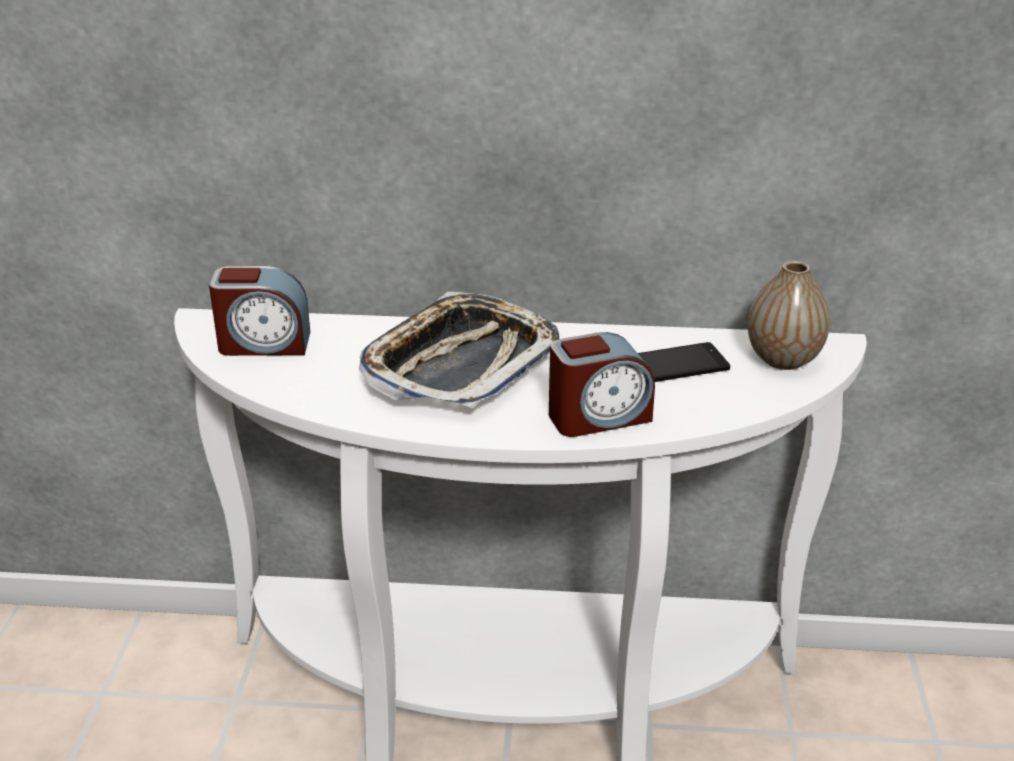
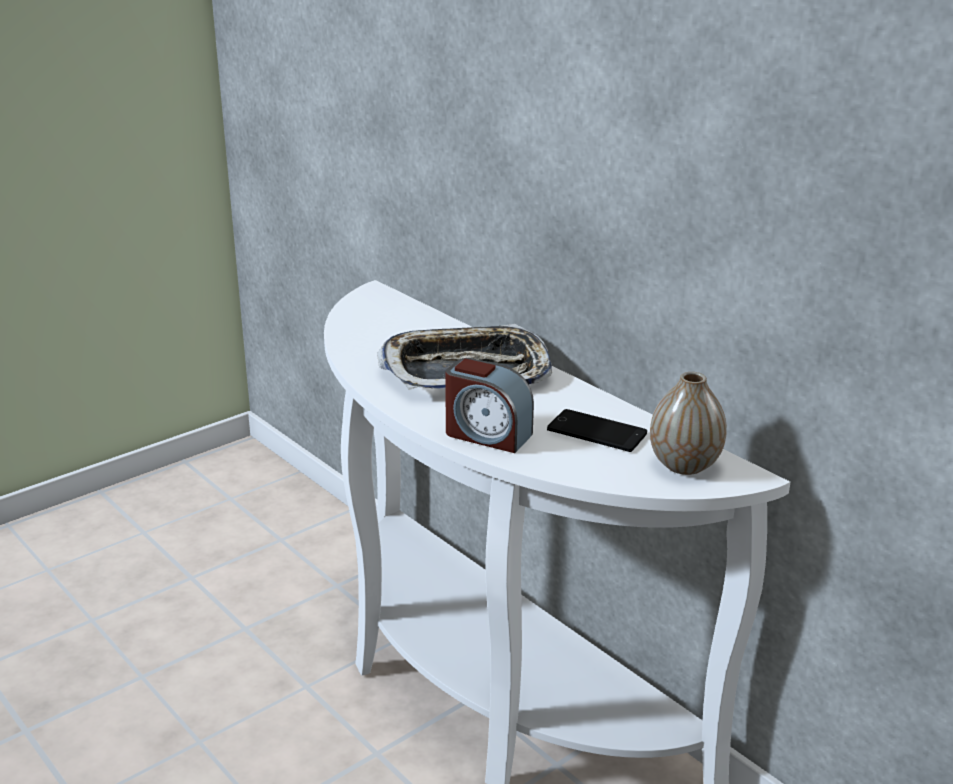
camera: 45 degrees right, 5 degrees down
alarm clock [209,266,310,356] -> none

